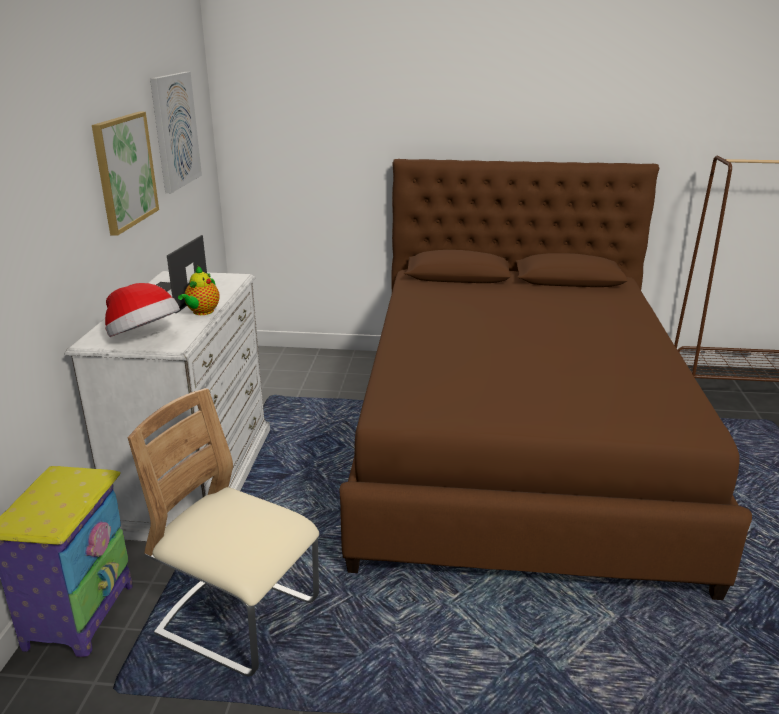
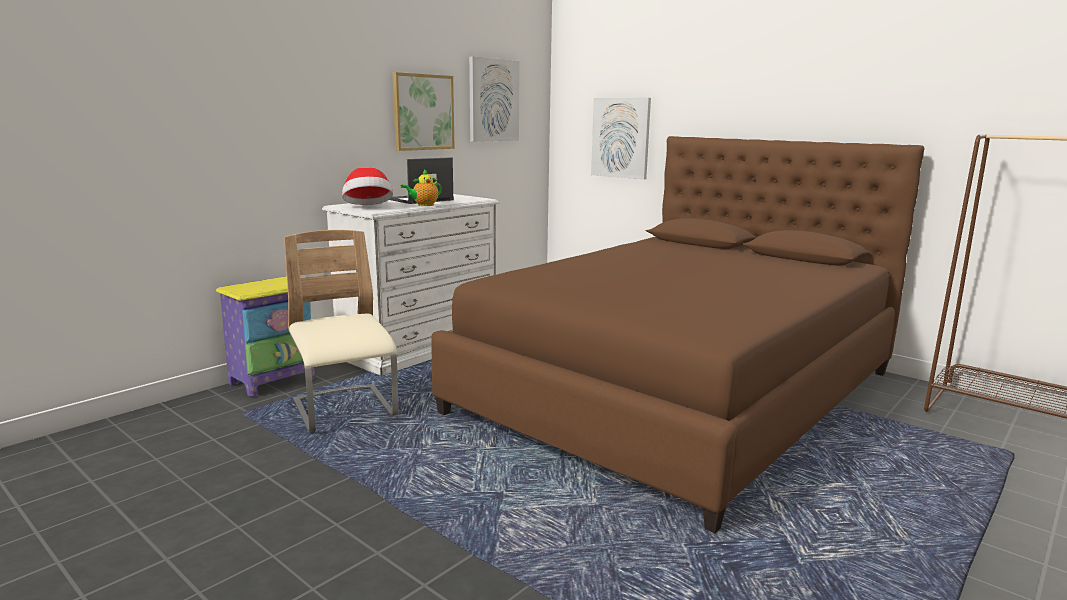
camera: 35 degrees right, 10 degrees down
none -> picture [591,98,651,180]

